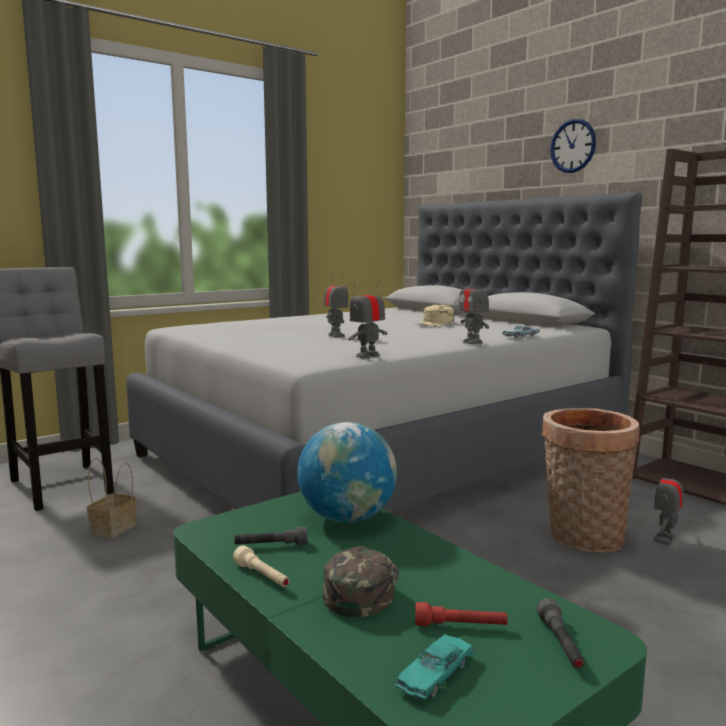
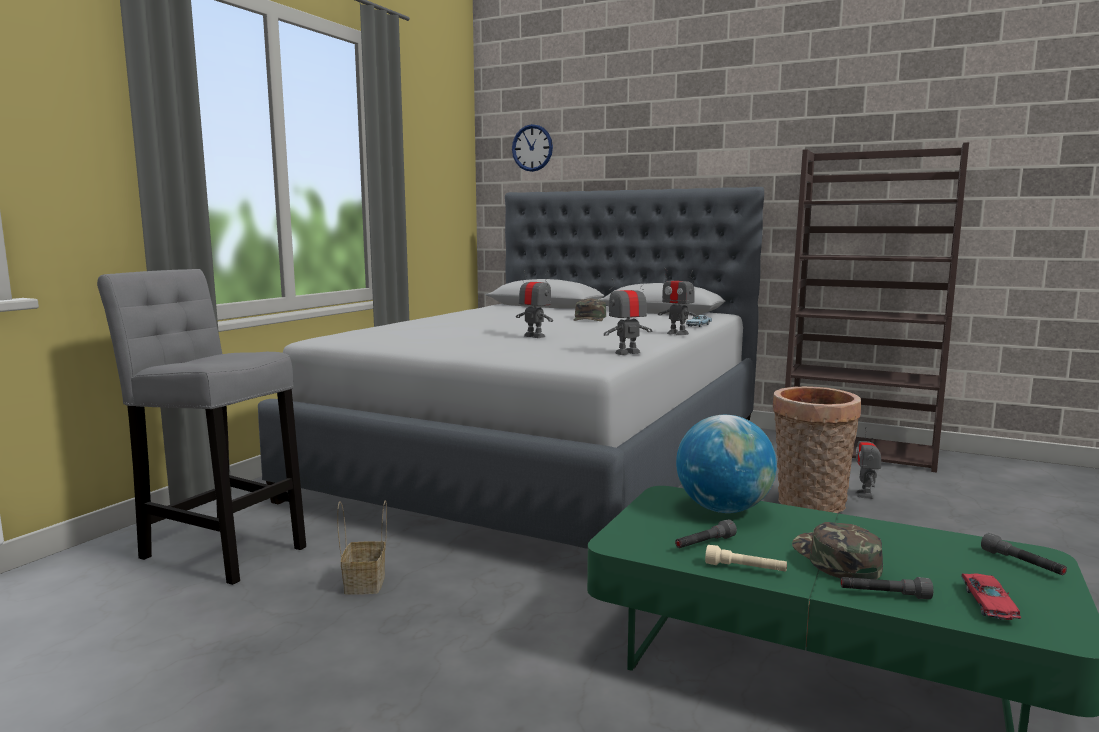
camera: 25 degrees left, 0 degrees up
toy robot [349,281,387,359] -> toy robot turned 45 degrees clockwise [604,276,653,355]
turquoise toy car [395,634,475,700] -> red toy car [961,573,1021,620]
beige cap [415,305,454,327] -> green cap [574,299,606,321]
red flashlight [415,602,507,626] -> none
wall clock [550,119,596,173] -> wall clock moved to [512,124,553,172]
none -> grey flashlight [840,577,933,599]

